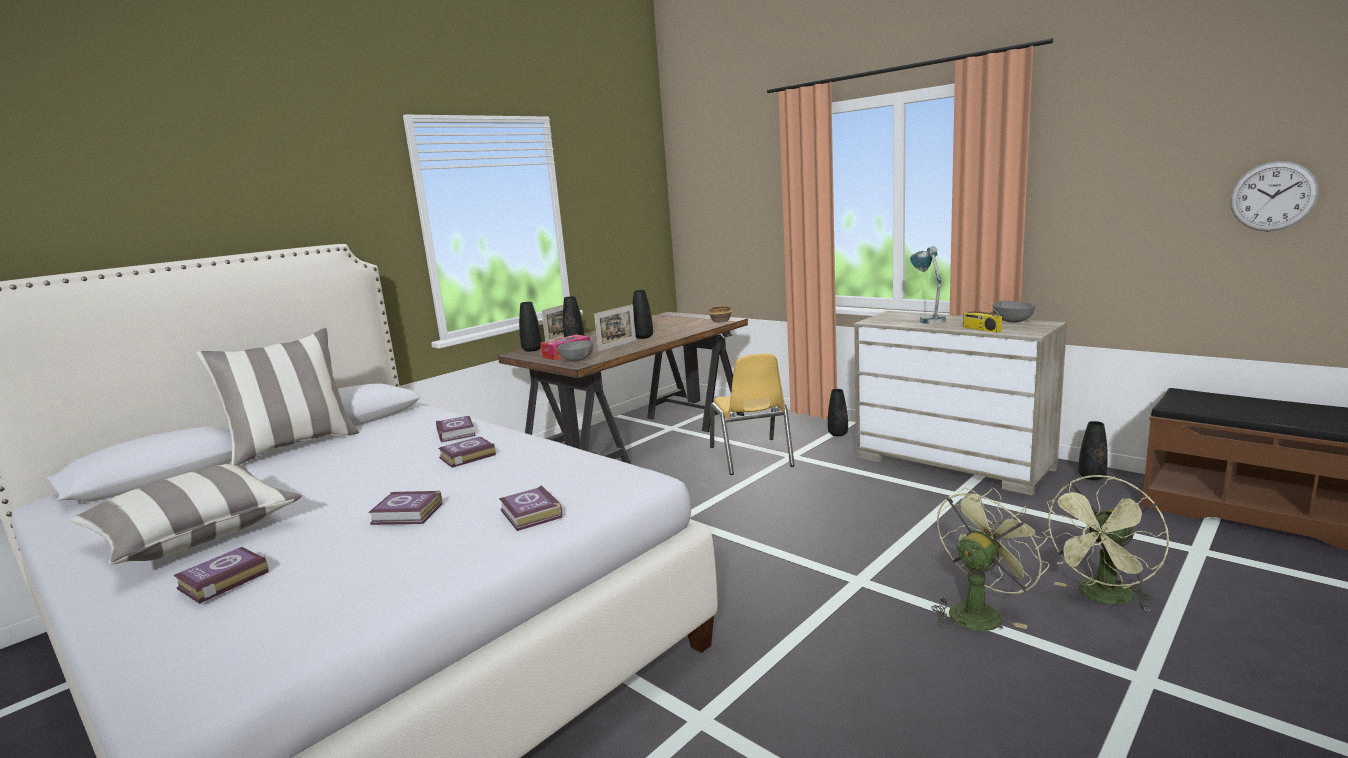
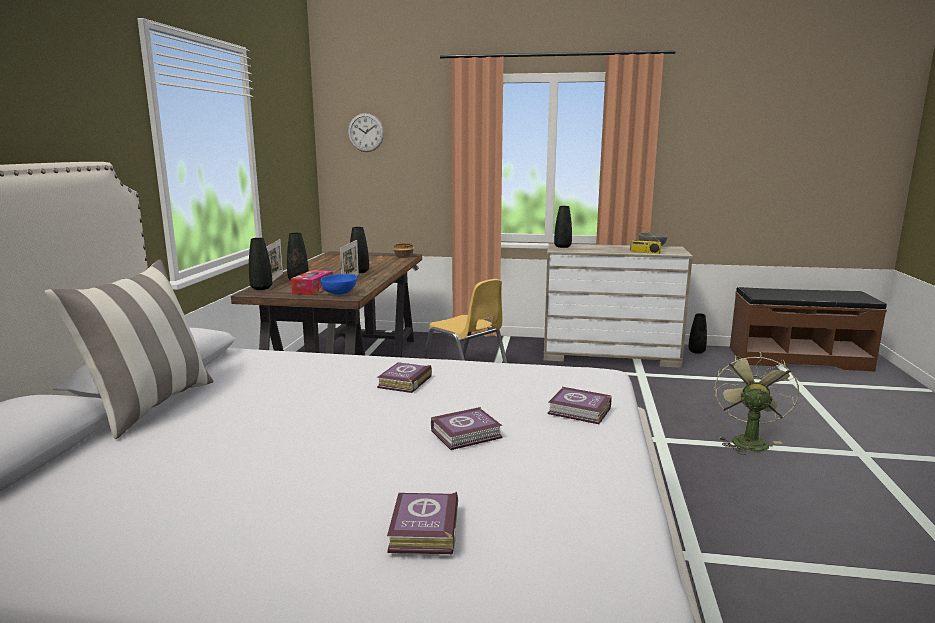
camera: 35 degrees left, 0 degrees up
pillow [70,464,302,564] -> none
book [436,416,476,443] -> none
grey bowl [558,341,593,362] -> blue bowl [321,274,357,295]
black vase [828,389,848,436] -> black vase moved to [554,206,572,248]
table lamp [910,246,946,324] -> none
green fan [1041,475,1169,612] -> none
wall clock [1230,161,1318,231] -> wall clock moved to [348,113,384,152]

